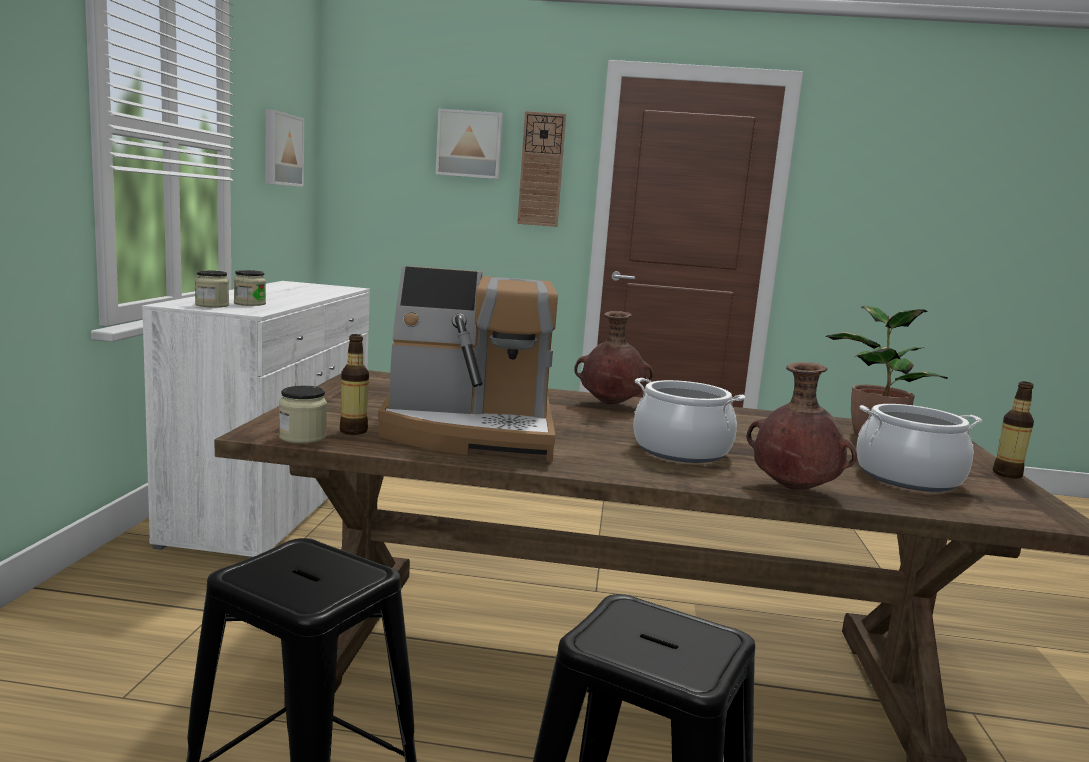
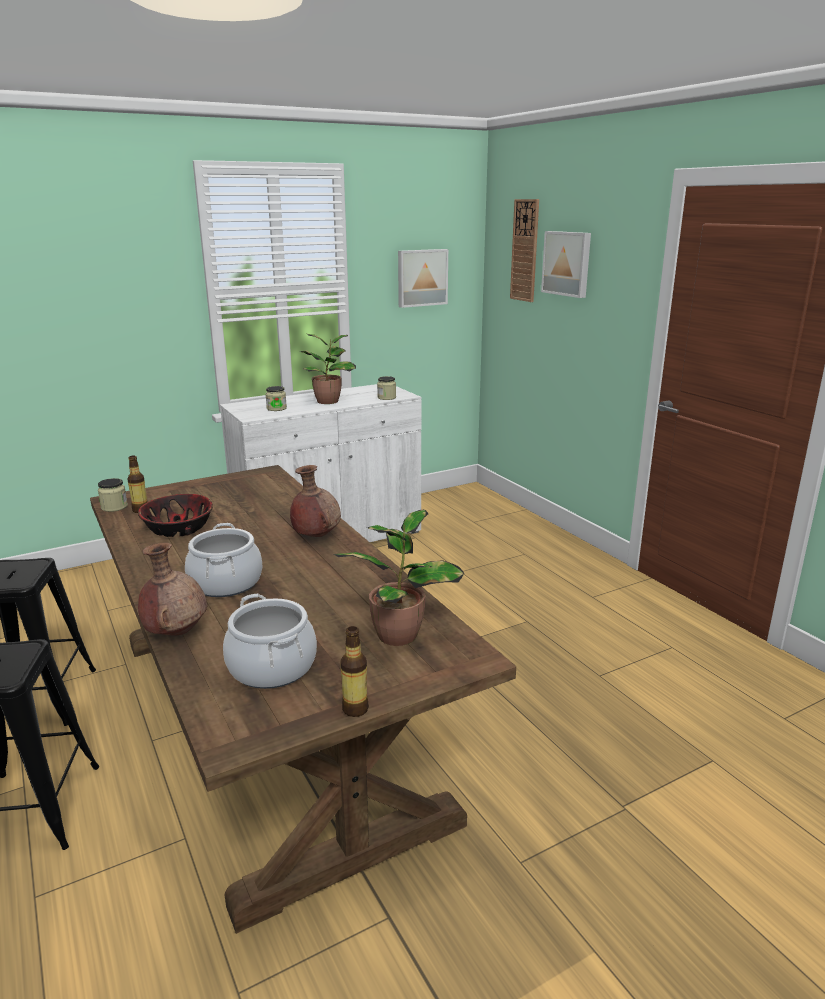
camera: 55 degrees right, 10 degrees up
jar [195,270,229,308] -> jar moved to [377,376,396,400]
coffee machine [378,266,558,462] -> bowl [138,494,213,537]
wall clock [517,111,566,227] -> wall clock moved to [510,199,539,302]
none -> potted plant [300,334,356,404]

